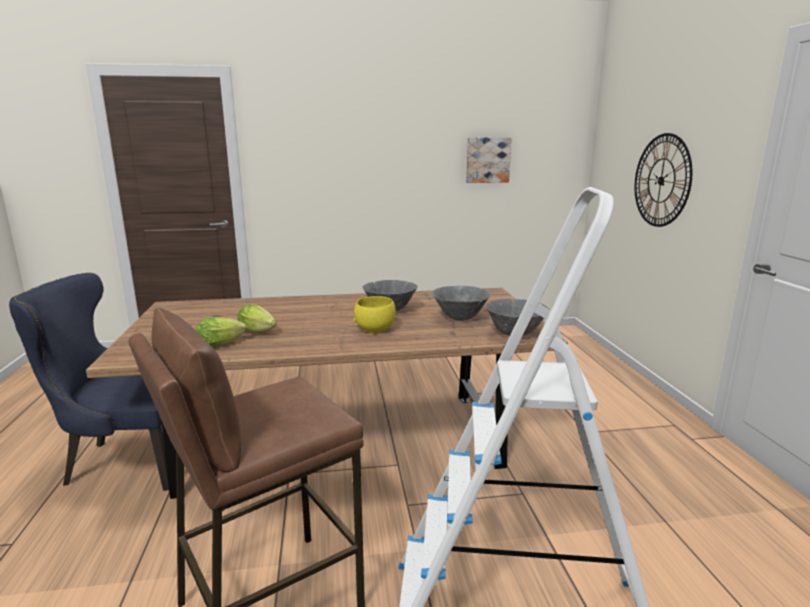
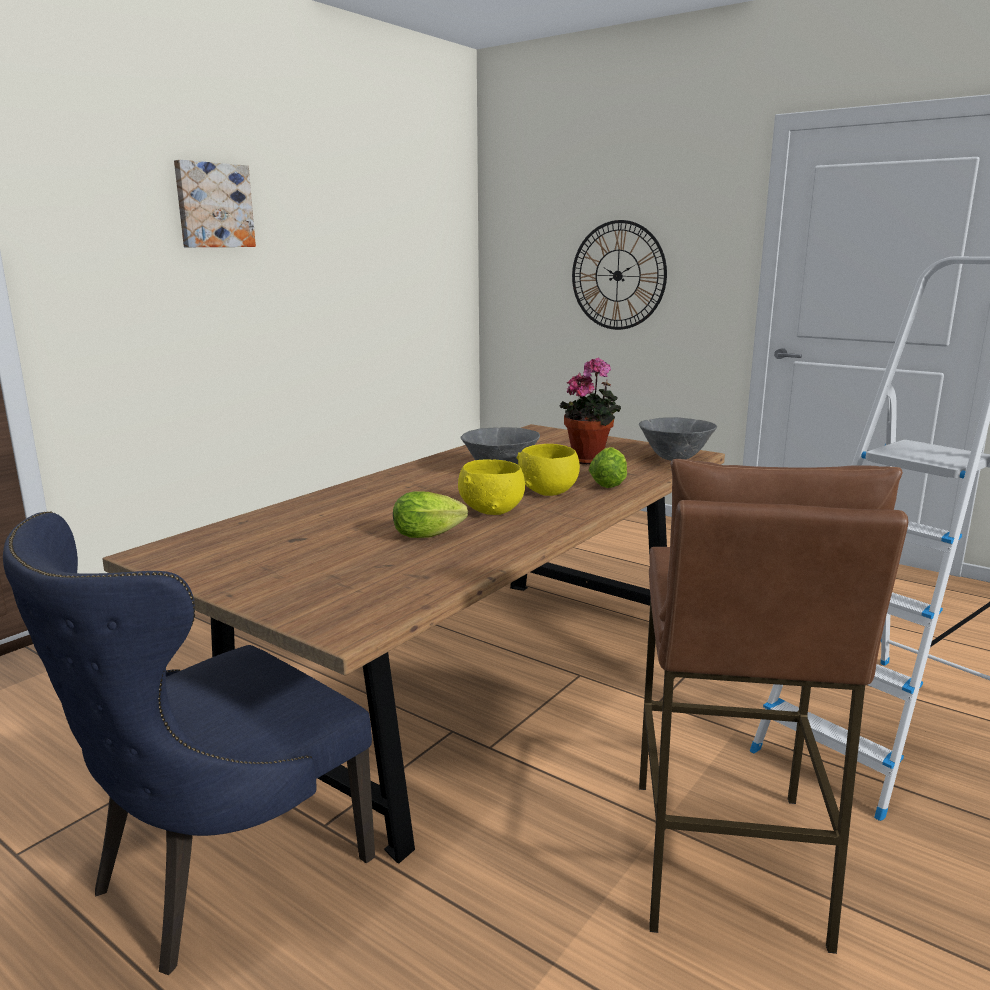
camera: 45 degrees left, 0 degrees up
lettuce [196,317,246,347] -> lettuce moved to [589,447,627,488]
grey bowl [432,286,491,321] -> potted plant [560,358,621,464]
picture [466,138,512,183] -> picture moved to [174,160,256,247]
none -> yellow bowl [458,459,525,515]

